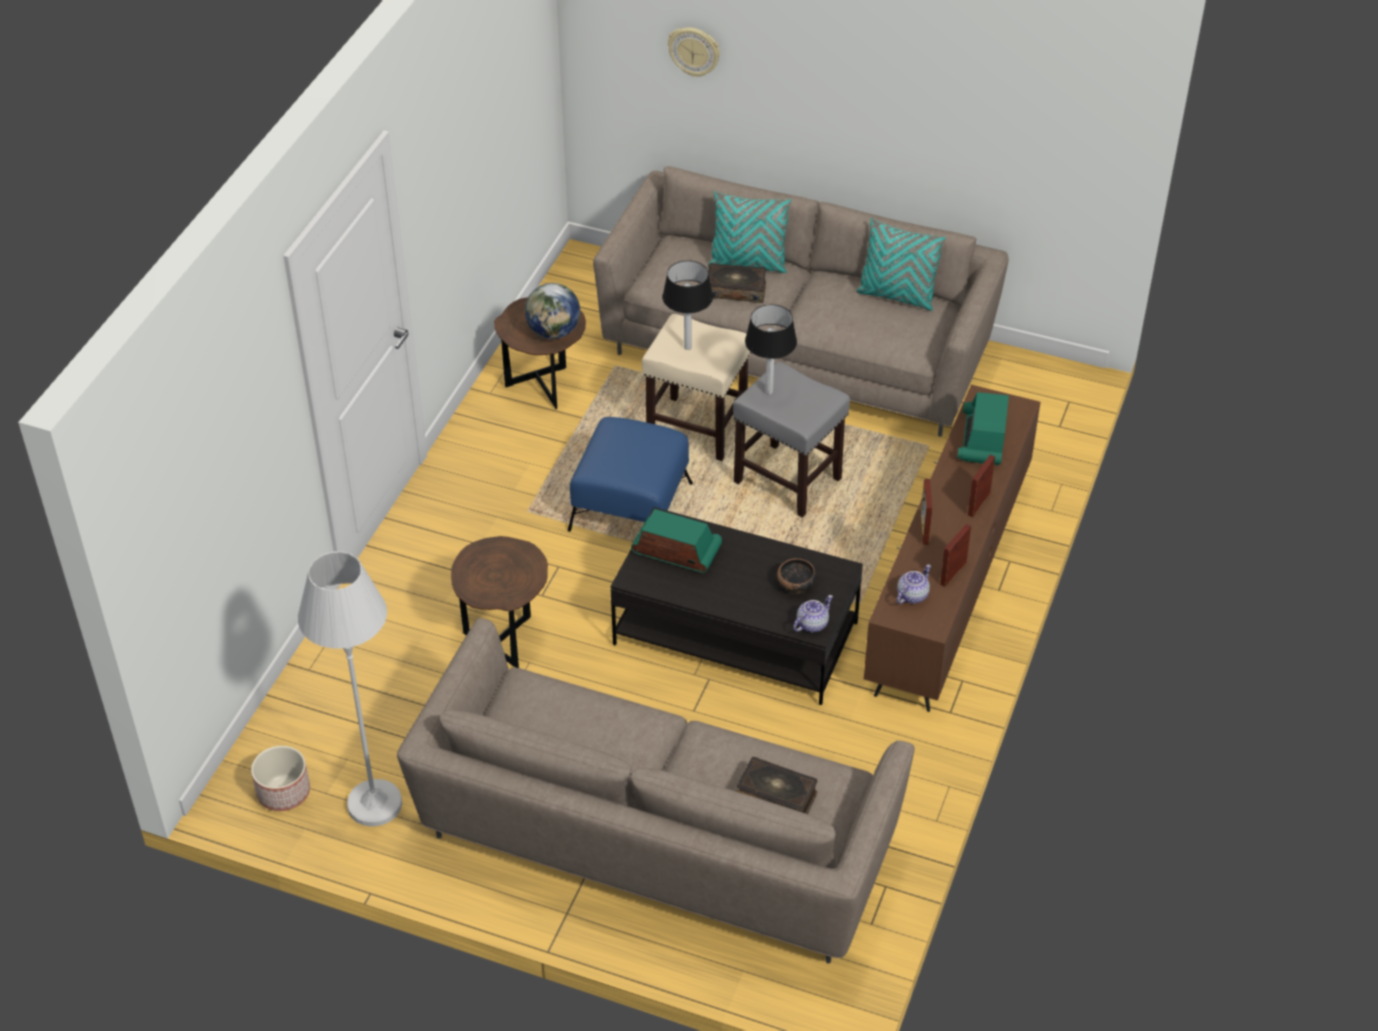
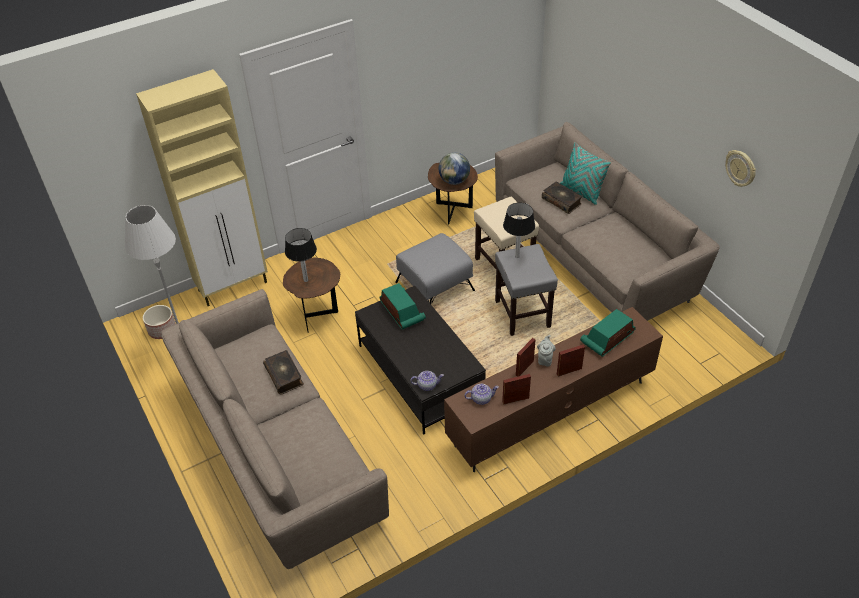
camera: 40 degrees right, 0 degrees up
blue ottoman [568,417,693,532] -> grey ottoman [395,233,475,304]
table lamp [662,260,713,350] -> table lamp moved to [285,228,317,282]
wall clock [668,28,720,77] -> wall clock moved to [725,150,756,187]
book [736,757,817,814] -> book moved to [263,350,304,395]
bowl [777,558,817,594] -> none
turquoise pillow [856,218,946,311] -> none
none -> beige cabinet [136,69,268,306]
none -> grey teapot [537,335,556,366]

